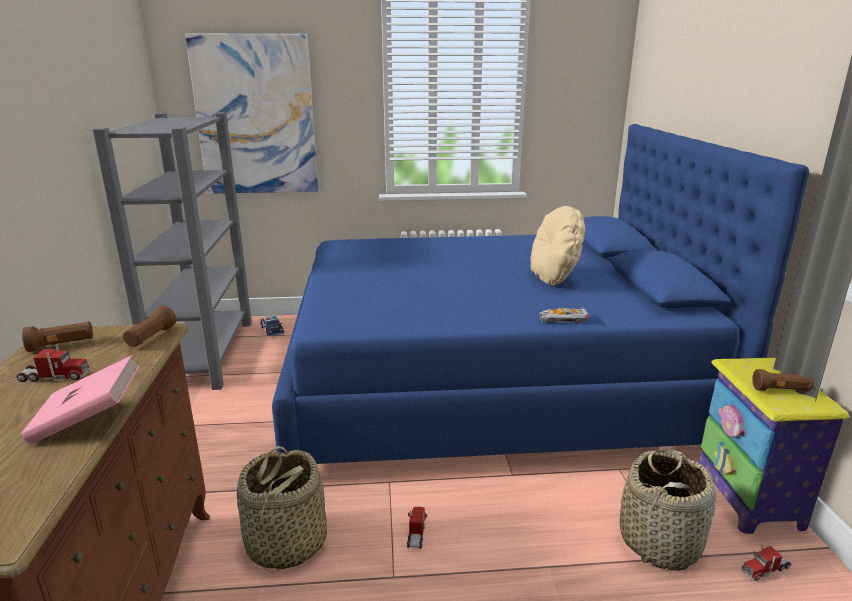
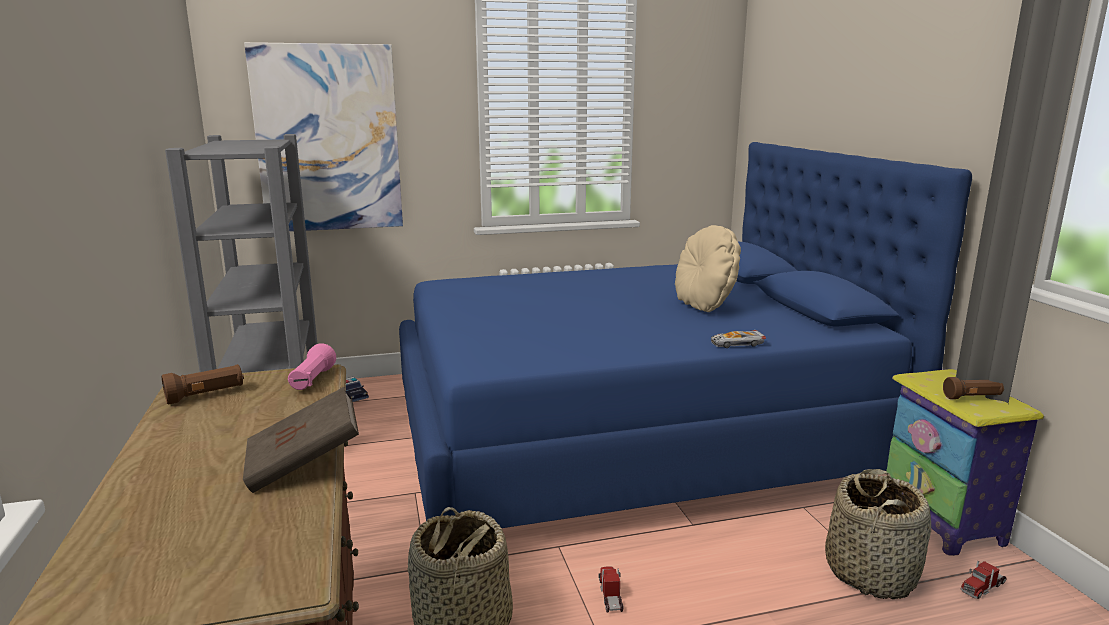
camera: 10 degrees left, 5 degrees down
toy truck [16,344,90,382] -> none
pink book [21,356,140,444] -> brown book [243,387,359,493]
brown flashlight [123,306,176,347] -> pink flashlight [288,343,336,390]

